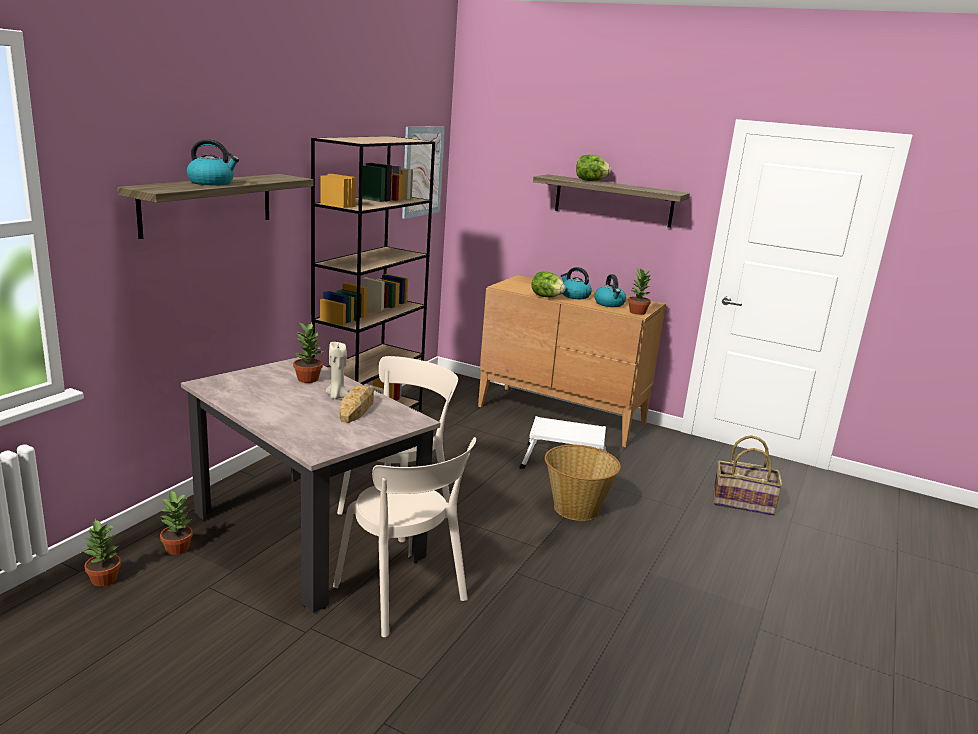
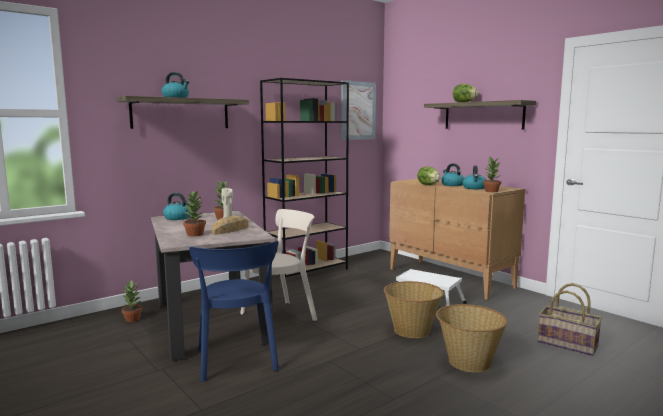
camera: 25 degrees right, 10 degrees down
potted plant [84,519,121,586] -> potted plant moved to [183,191,206,237]
beige chair [333,437,476,637] -> blue chair [189,241,279,382]
none -> kettle [163,193,190,220]
none -> basket [436,304,507,372]

